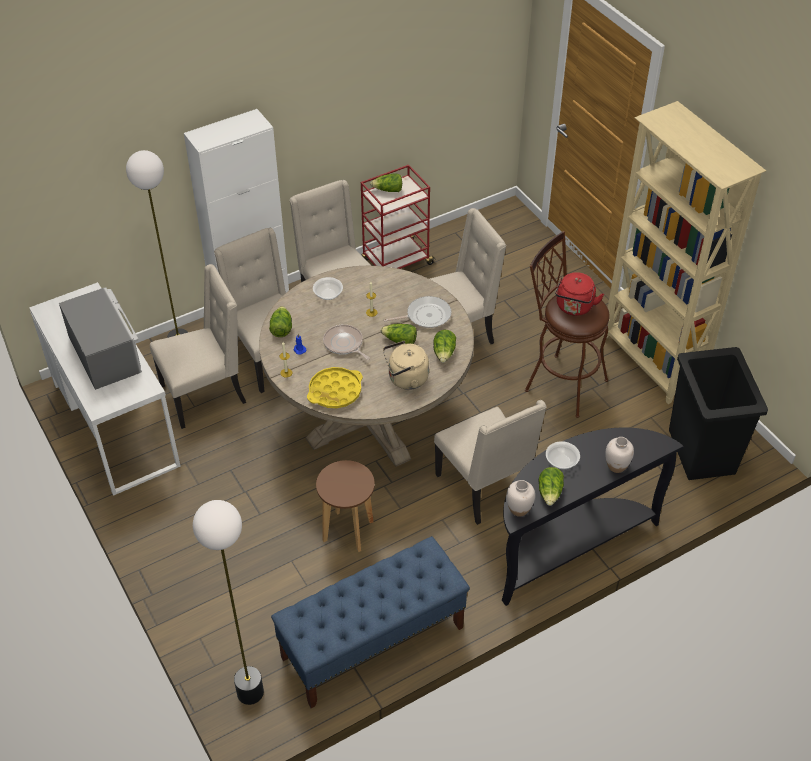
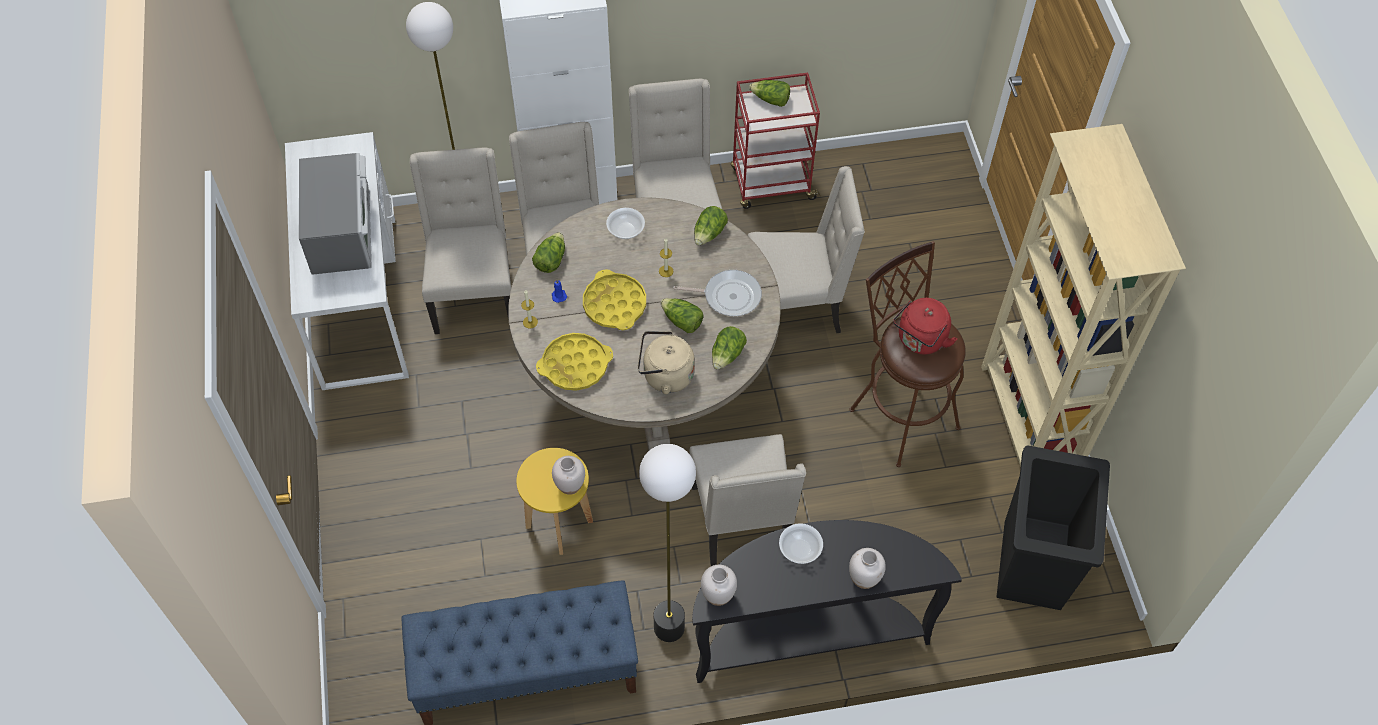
camera: 20 degrees right, 10 degrees up
beige chair [150,264,246,429] -> beige chair turned 90 degrees counterclockwise [410,148,511,334]
floor lamp [193,500,264,705] -> floor lamp moved to [639,444,696,642]
brown stool [316,460,375,552] -> yellow stool [516,448,593,555]
frying pan [323,324,370,360] -> yellow tray [583,269,646,330]
lettuce [539,467,564,506] -> lettuce moved to [694,206,728,246]
none -> white vase [552,456,585,495]

